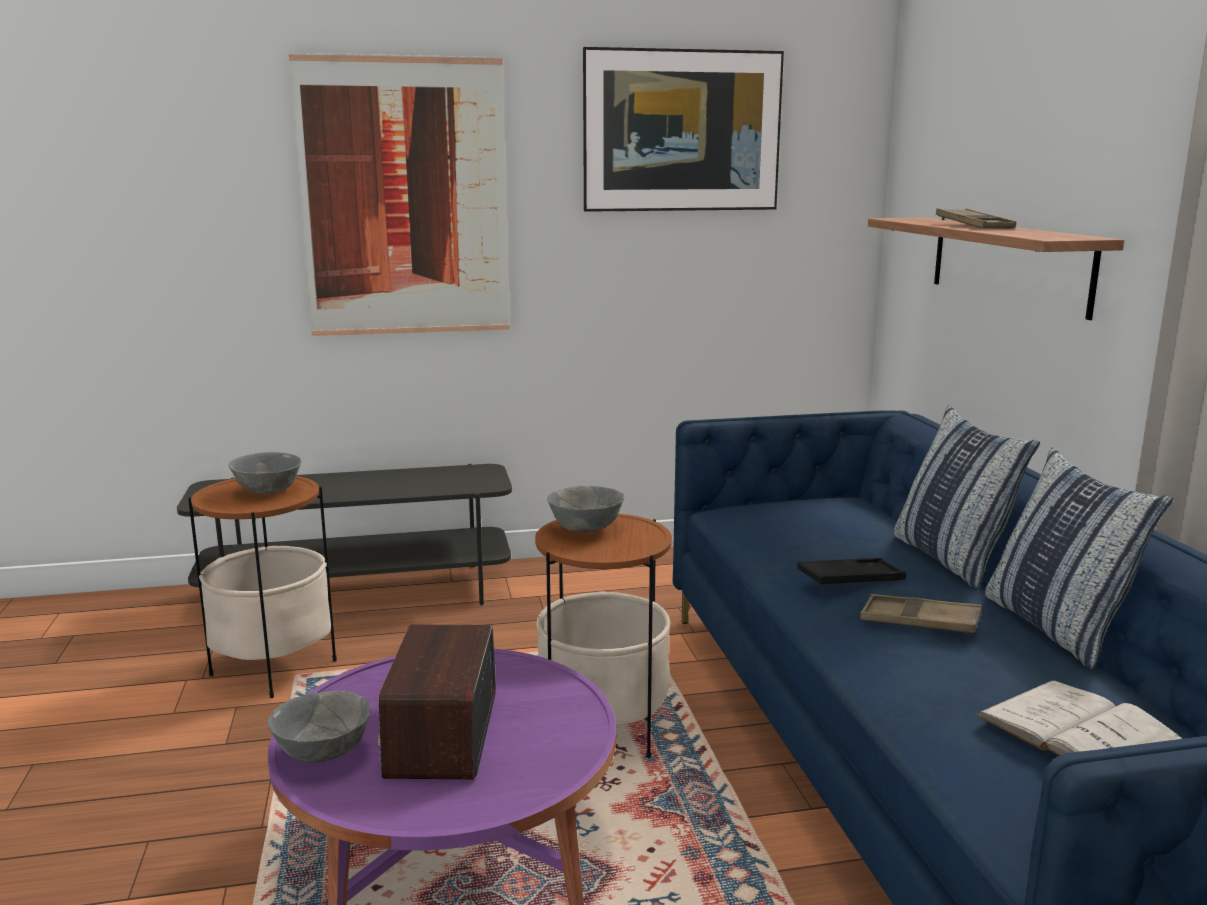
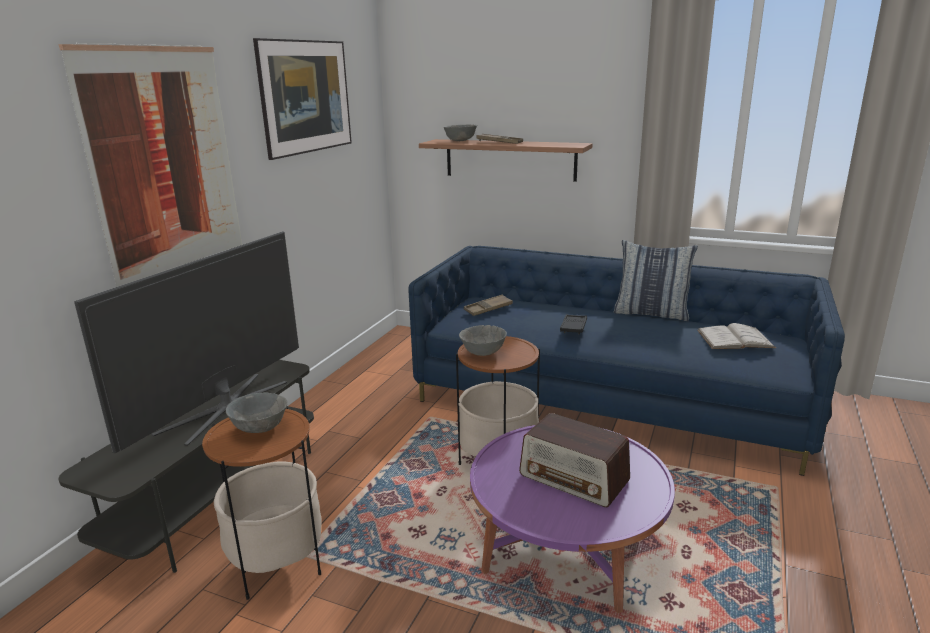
camera: 55 degrees left, 5 degrees up
grey bowl [268,691,371,763] -> grey bowl moved to [444,124,477,141]
brown tray [860,594,982,634] -> brown tray moved to [464,294,513,316]
pillow [893,405,1040,589] -> none
none -> television [74,231,299,453]

